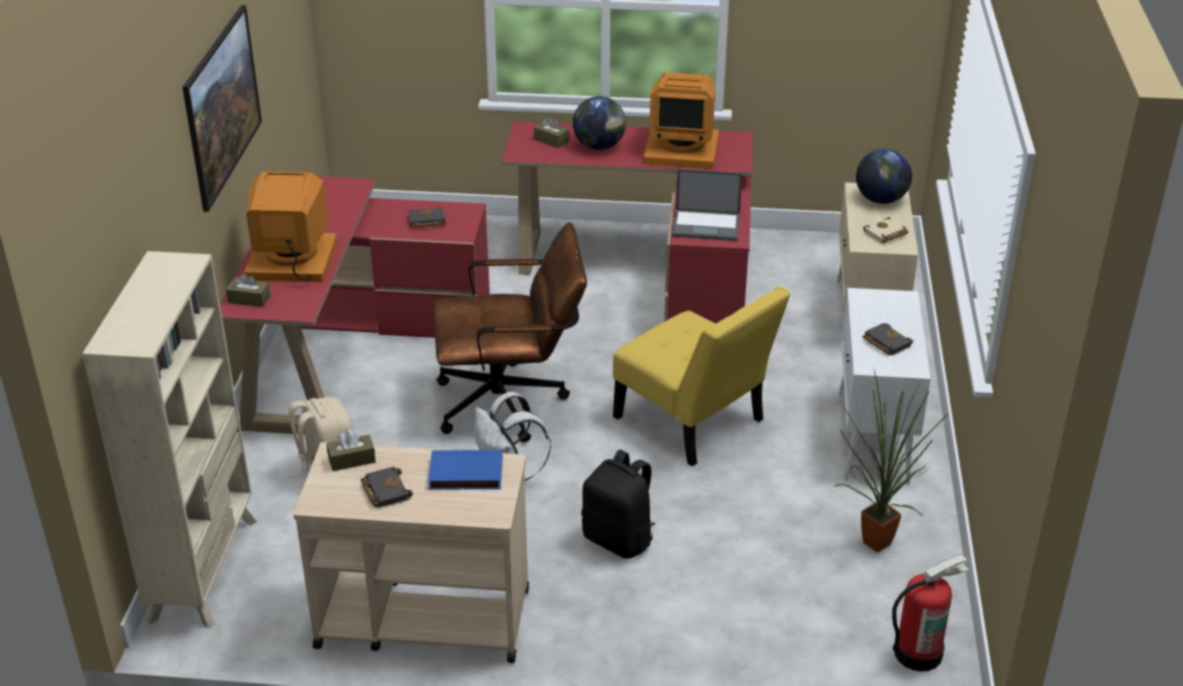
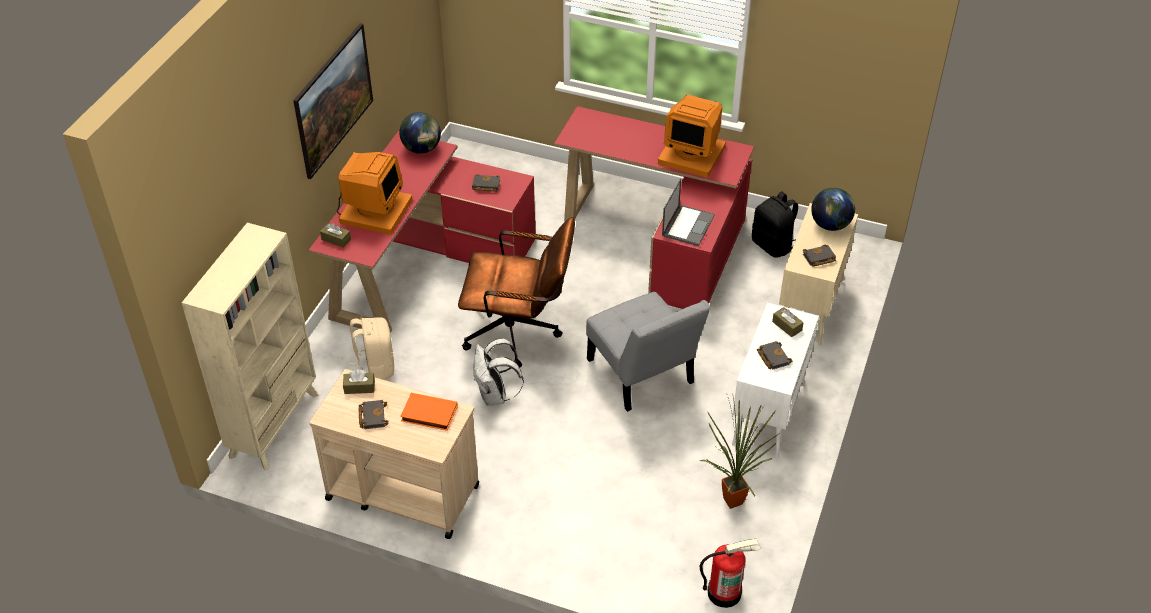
camera: 15 degrees right, 10 degrees up
monitor [244,172,337,282] -> monitor turned 90 degrees clockwise [337,152,412,235]
blue book [428,450,503,489] -> orange book [400,393,458,431]
brown tissue box [534,116,569,148] -> brown tissue box moved to [772,307,804,337]
globe [573,96,626,150] -> globe moved to [399,112,441,154]
black backpack [581,450,655,559] -> black backpack moved to [752,192,798,257]
yellow chair [613,286,791,467] -> grey chair [586,292,711,412]
laptop [672,169,742,241] -> laptop turned 90 degrees counterclockwise [662,178,715,246]
beige book [863,217,909,243] -> black book [803,244,836,267]

